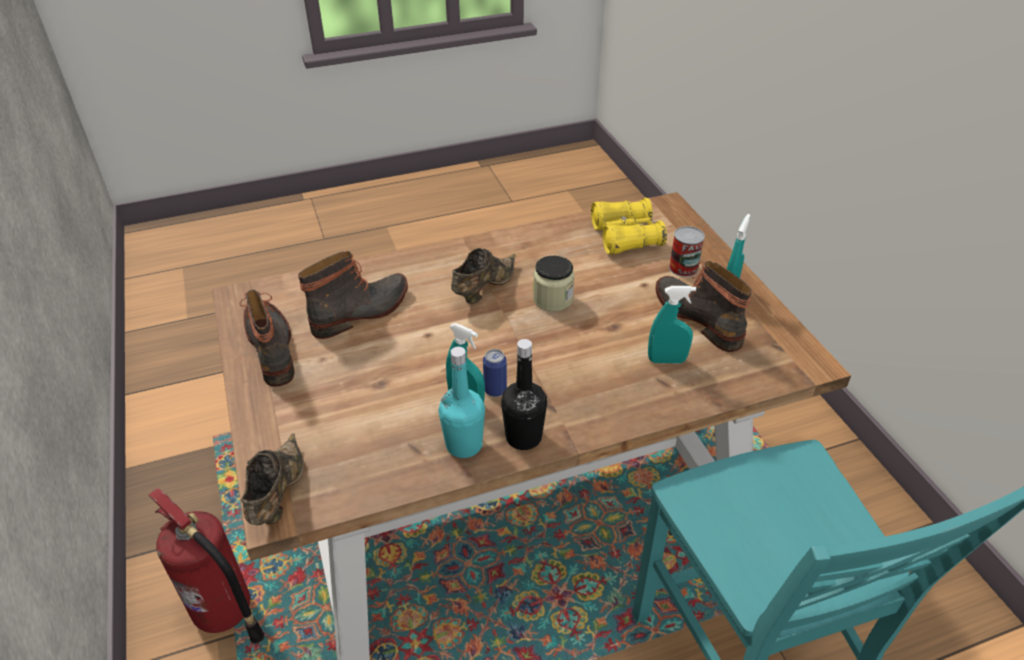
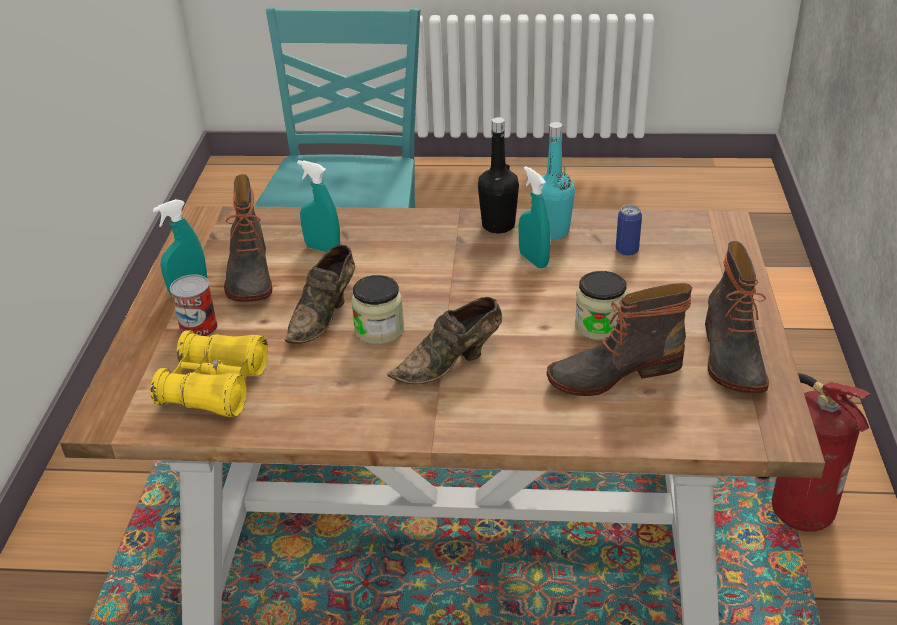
camera: 155 degrees left, 5 degrees down
brown shoe [241,433,305,525] -> brown shoe moved to [284,245,355,344]
can [483,349,507,397] -> can moved to [616,204,642,256]
none -> jar [575,271,628,341]

